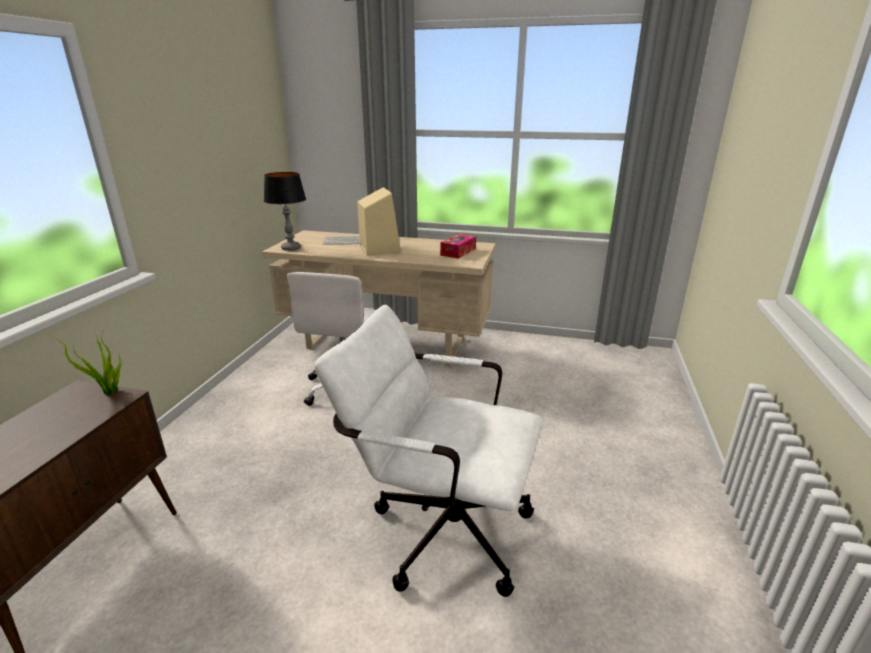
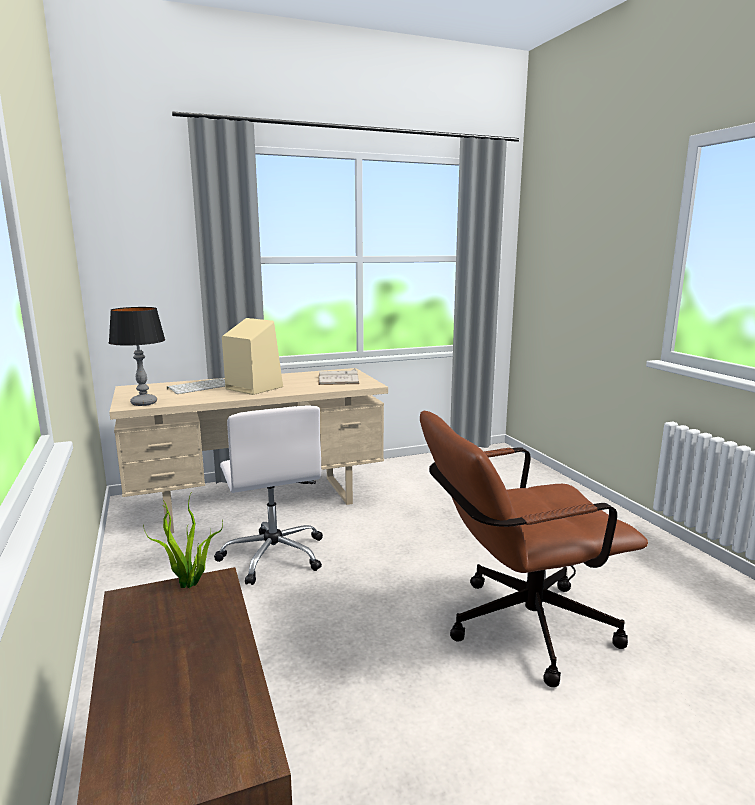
camera: 35 degrees left, 10 degrees down
white office chair [314,305,542,597] -> brown office chair [420,411,648,687]
tissue box [440,234,476,259] -> white book [318,368,360,385]

